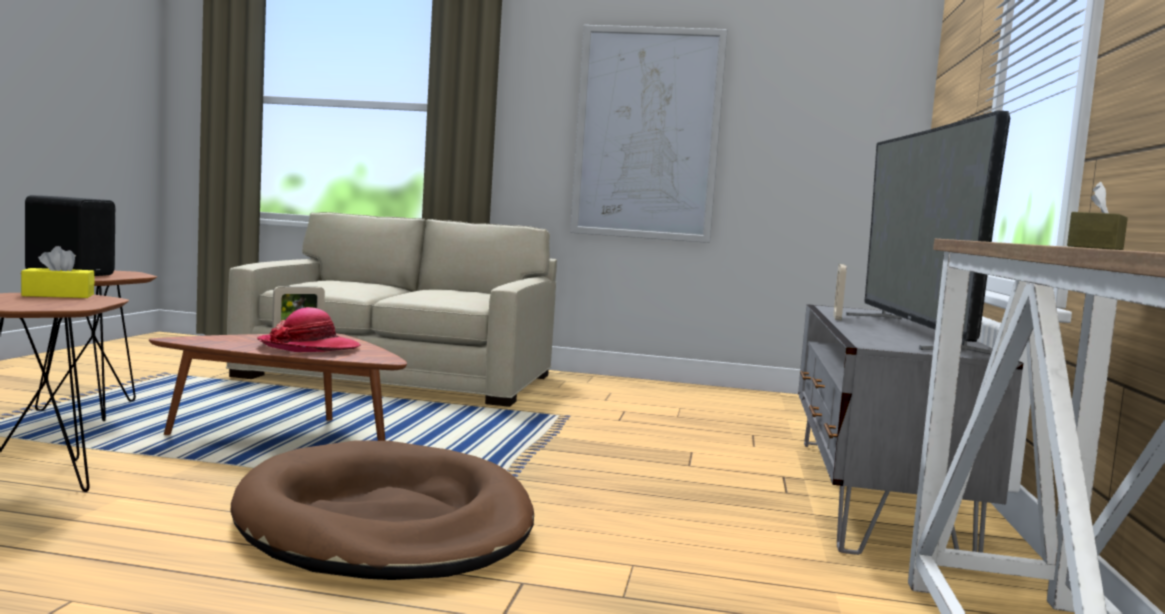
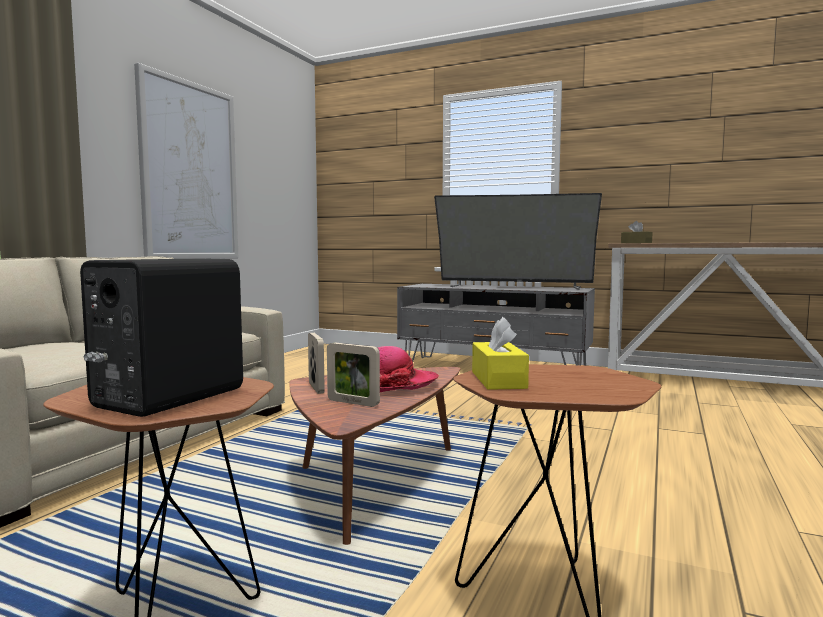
camera: 75 degrees left, 0 degrees up
brown dog bed [231,440,534,580] -> none
picture frame [833,264,847,321] -> picture frame moved to [327,343,380,407]

